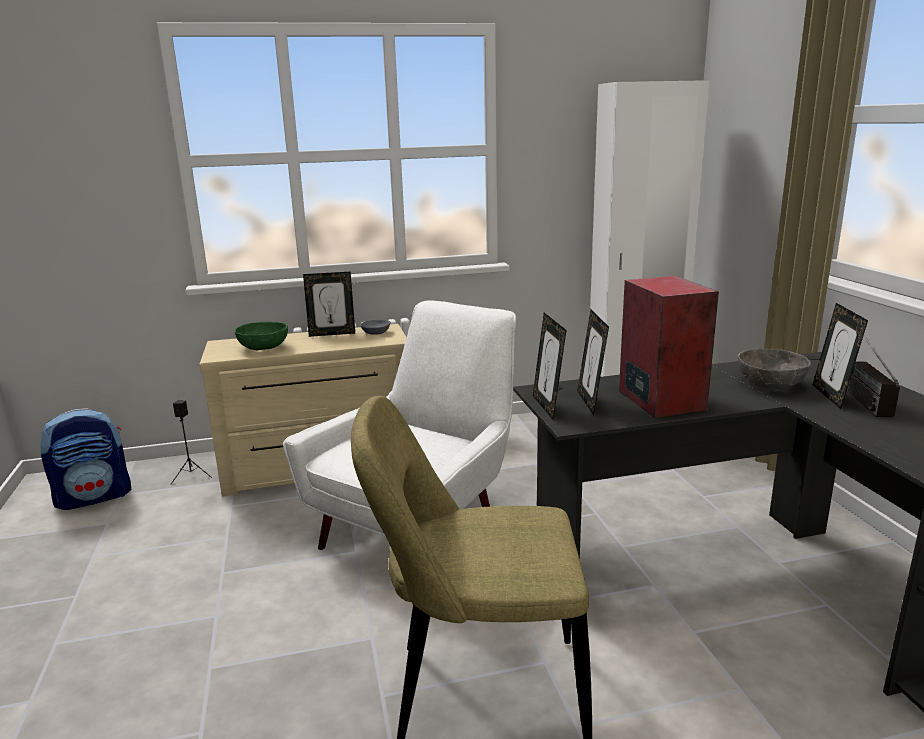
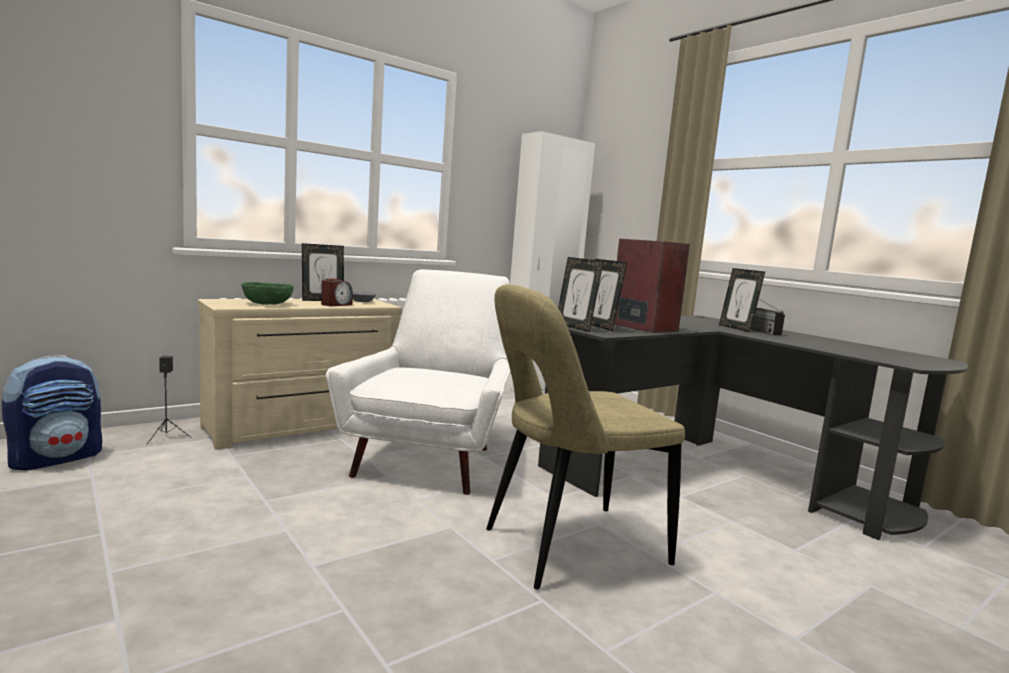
camera: 25 degrees left, 10 degrees down
grey bowl [738,348,811,389] -> none
none -> alarm clock [321,279,353,306]

